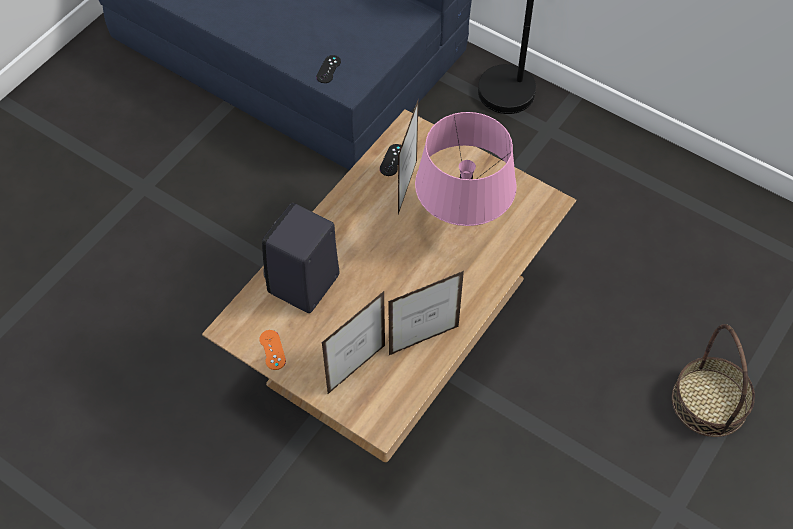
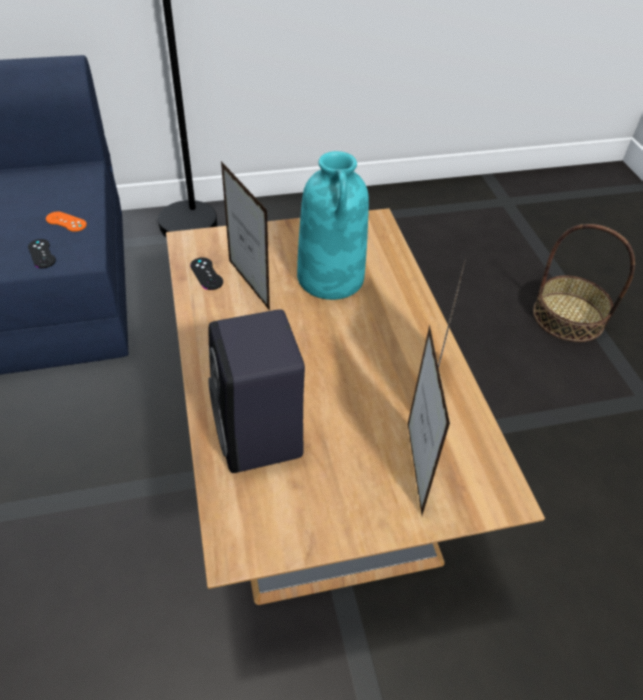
camera: 50 degrees left, 10 degrees down
orange game controller [259,330,286,370] -> orange game controller moved to [46,212,87,232]
pink table lamp [415,112,517,226] -> turquoise vase [297,151,369,300]

